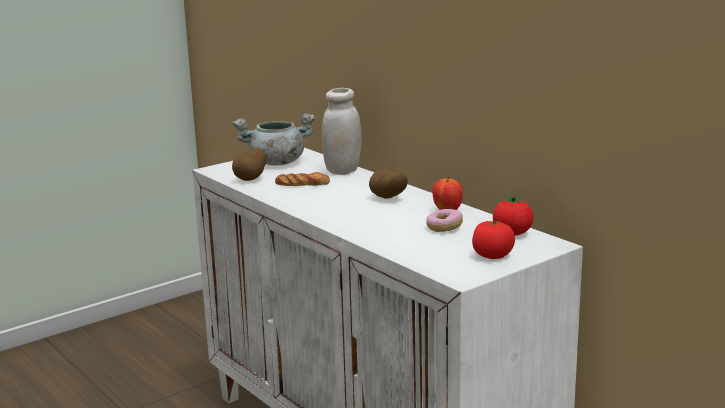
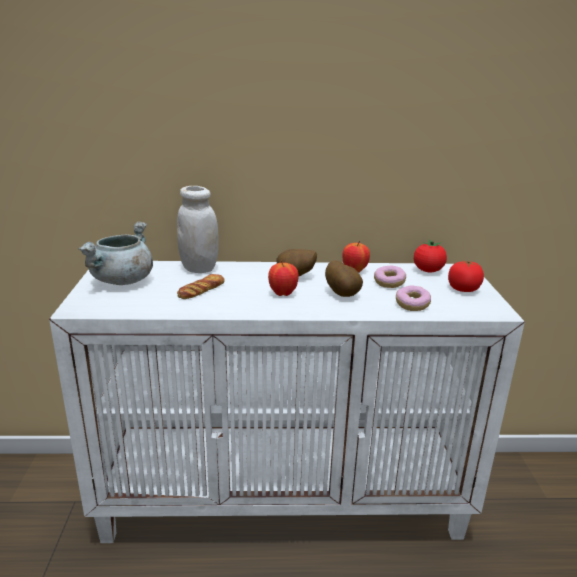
camera: 55 degrees left, 5 degrees up
potato [232,148,266,181] -> potato moved to [325,260,363,297]
none -> apple [268,261,299,296]
none -> donut [396,285,431,311]

